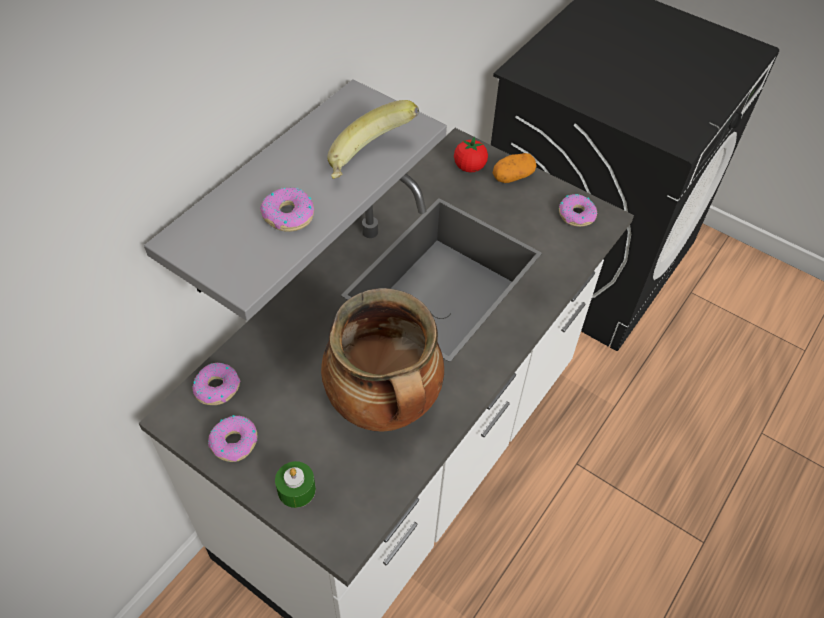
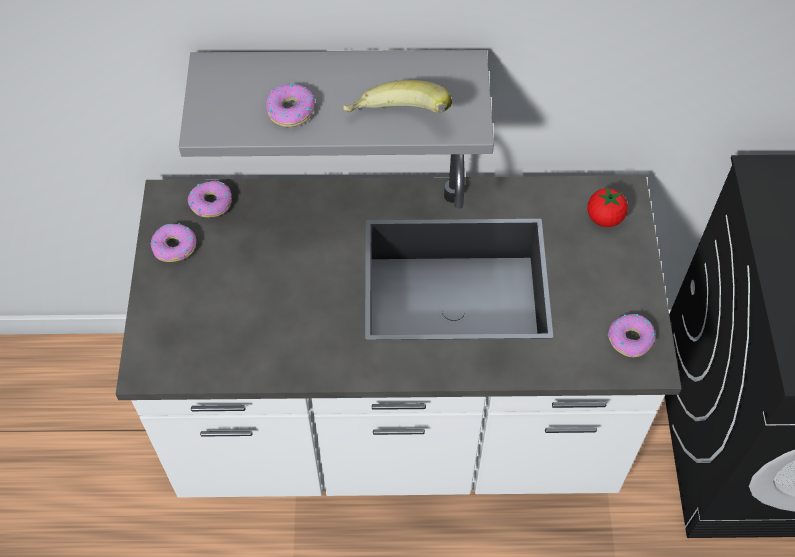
camera: 55 degrees right, 5 degrees up
green candle [275,461,316,508] -> none
cooking pot [321,288,444,432] -> none
potato [493,153,537,183] -> none

